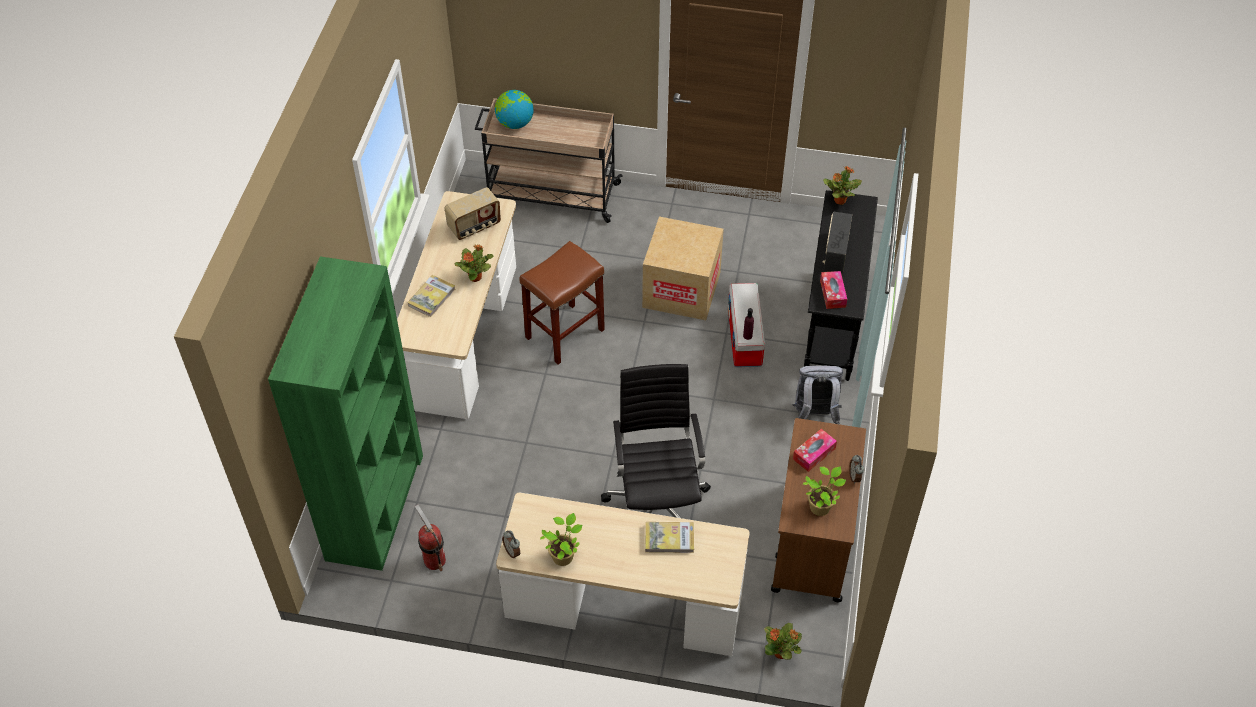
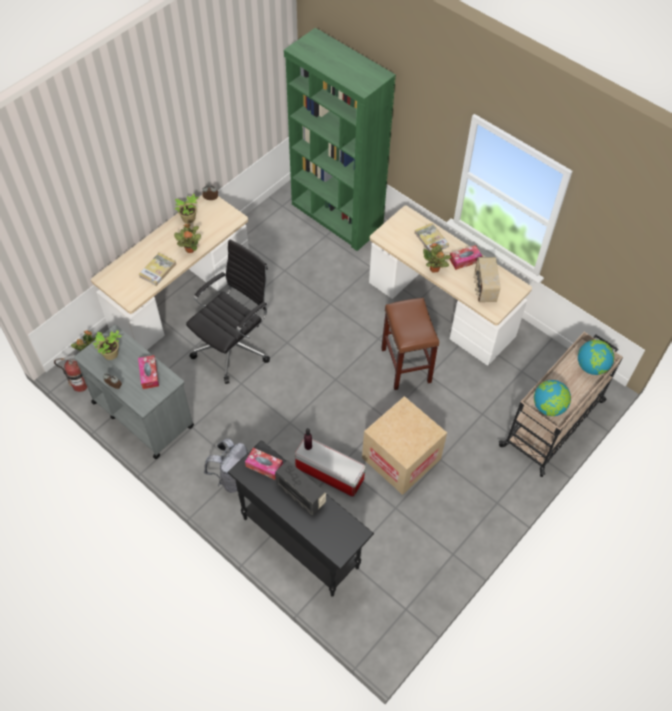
camera: 120 degrees right, 5 degrees up
fire extinguisher [415,505,446,571] -> fire extinguisher moved to [54,355,88,392]
black office chair [601,364,711,518] -> black office chair turned 75 degrees counterclockwise [186,240,270,384]
brown cart [771,418,866,602] -> grey cart [74,324,194,459]
potted plant [823,166,862,205] -> potted plant moved to [174,223,201,253]
none -> tissue box [450,245,482,270]
none -> globe [534,380,571,416]

